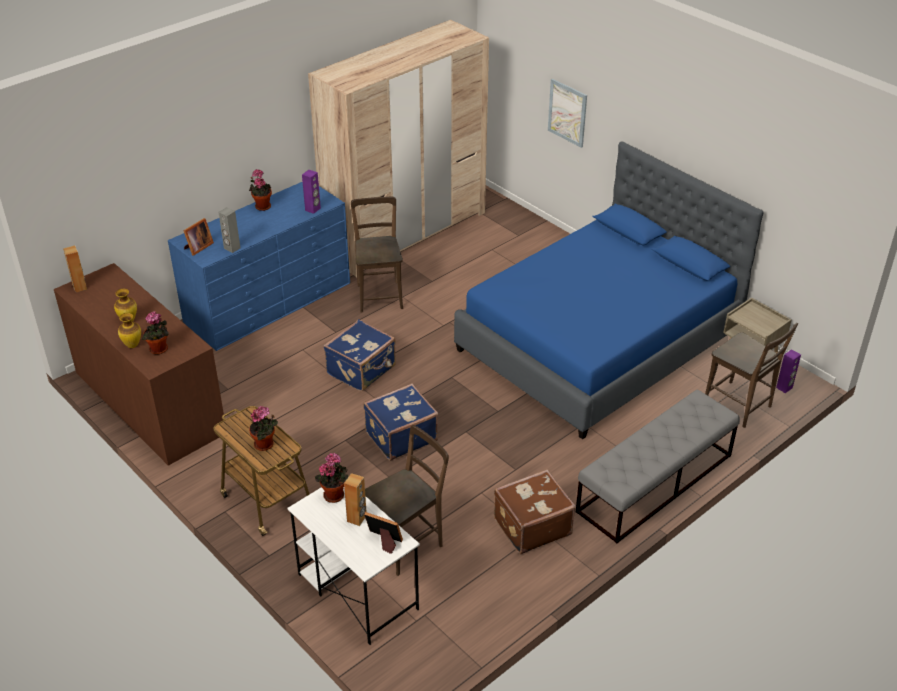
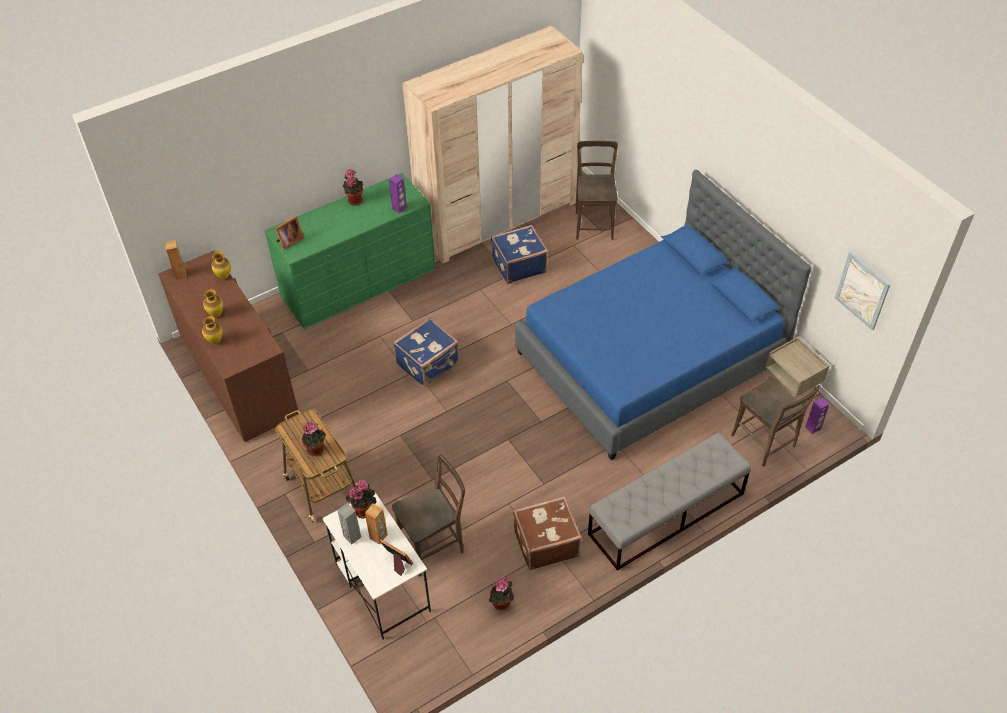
camera: 10 degrees right, 10 degrees up
potted plant [142,311,169,355] -> potted plant moved to [489,577,514,611]
blue dresser [168,182,350,351] -> green dresser [265,173,436,329]
grey speaker [219,207,240,253] -> grey speaker moved to [337,503,361,544]
brown chair [351,197,403,312] -> brown chair moved to [576,141,618,240]
blue suitcase [363,383,438,461] -> blue suitcase moved to [491,225,548,284]
picture [548,79,587,148] -> picture moved to [835,252,890,331]
none -> vase [212,251,231,279]

